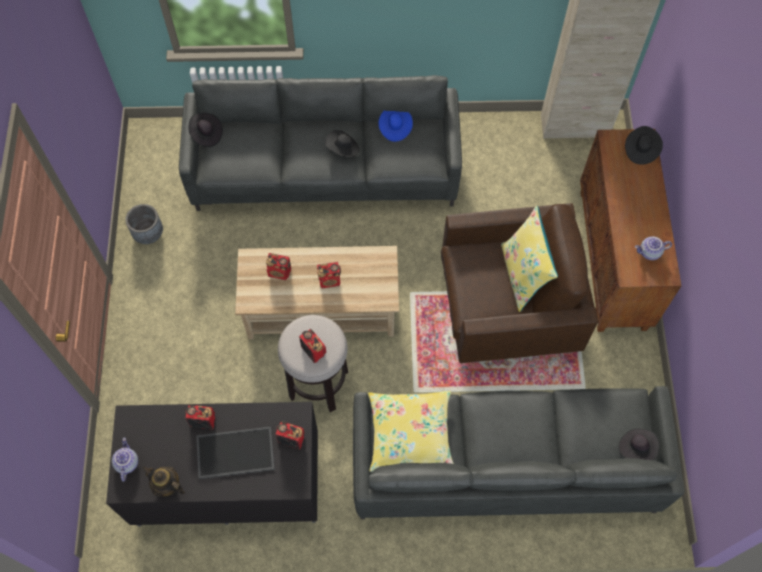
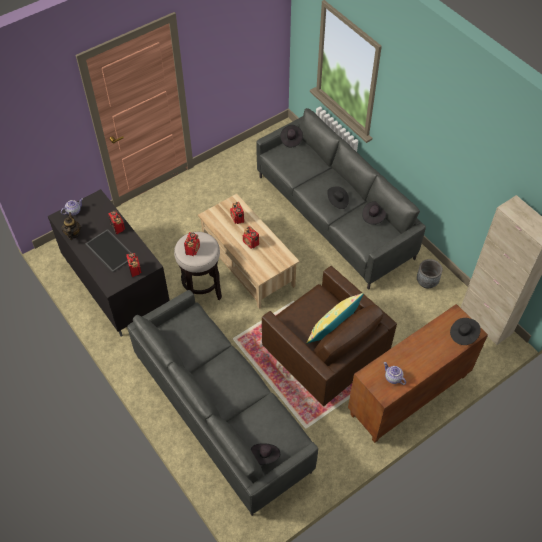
camera: 55 degrees right, 10 degrees down
grey planter [125,204,163,244] -> grey planter moved to [417,259,443,289]
yellow pillow [368,391,454,472] -> none
blue hat [378,110,413,142] -> black hat [362,201,387,225]

